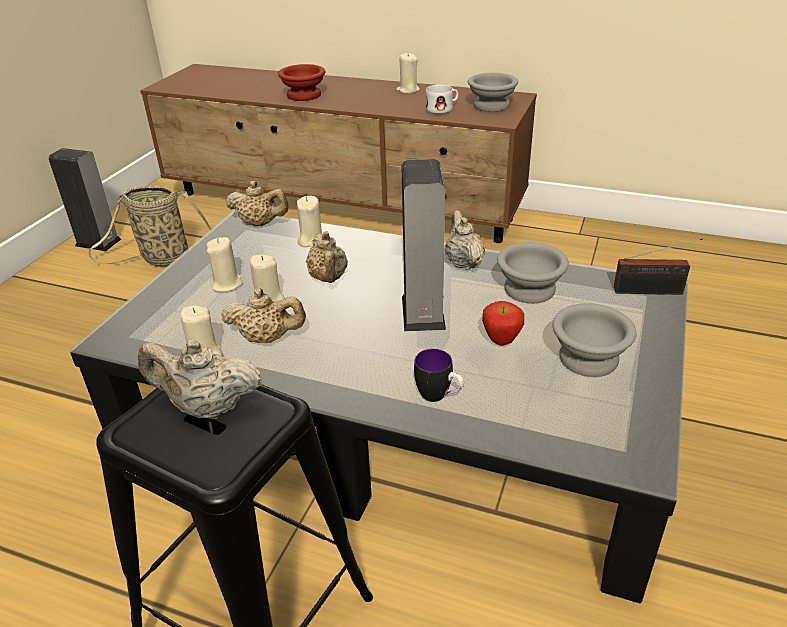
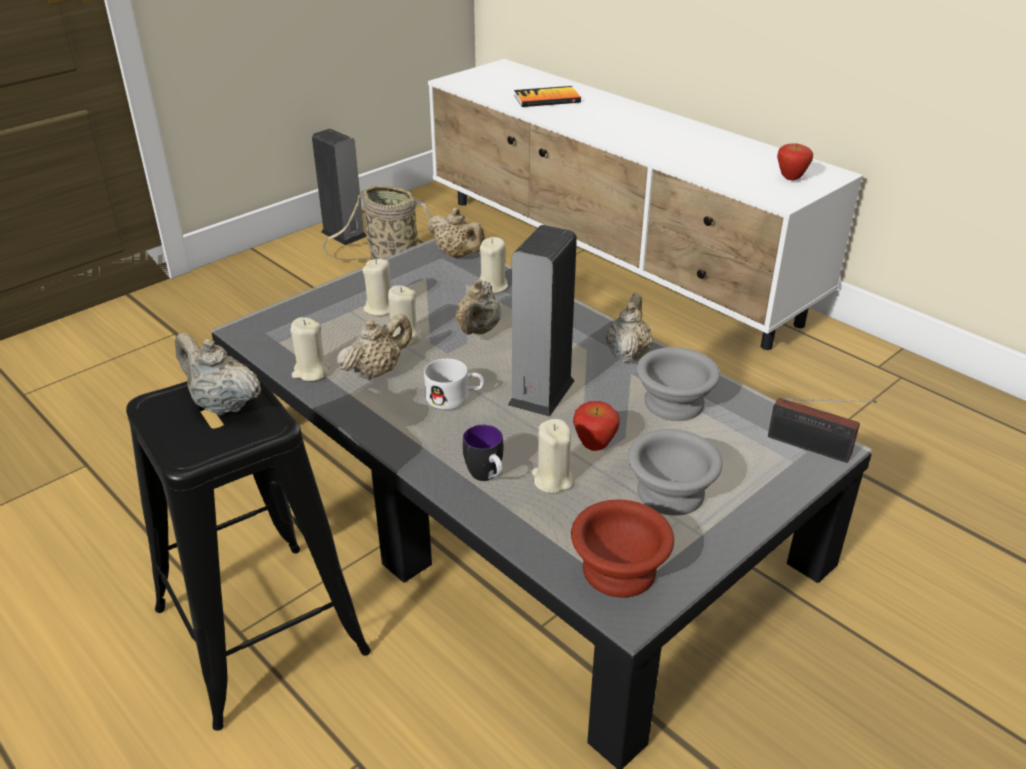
camera: 25 degrees right, 0 degrees up
brown tv stand [140,64,537,243] -> white tv stand [428,59,863,350]
beige teapot [221,288,306,343] -> beige teapot turned 75 degrees counterclockwise [337,314,412,380]
brown bowl [278,64,325,101] -> brown bowl moved to [571,499,674,597]
beige candle [396,53,420,93] -> beige candle moved to [532,419,573,493]
white mug [426,85,458,114] -> white mug moved to [424,359,485,410]
grey bowl [468,73,518,112] -> apple [777,144,813,180]
none -> book [514,86,581,107]

